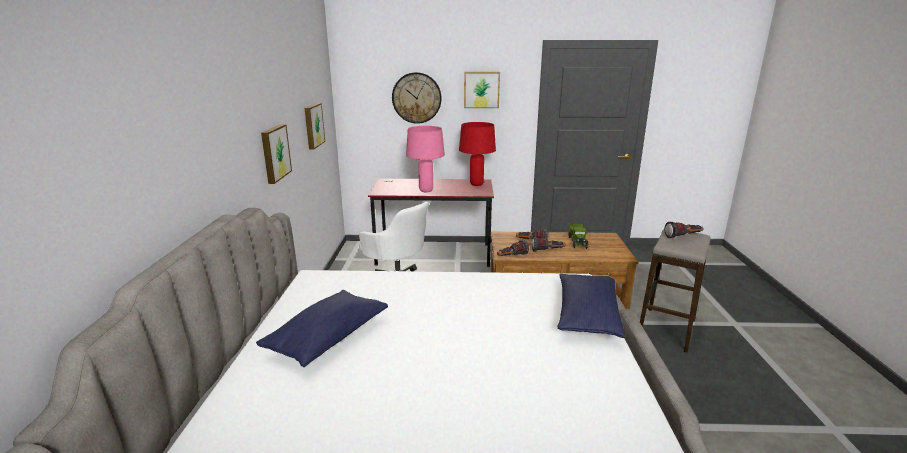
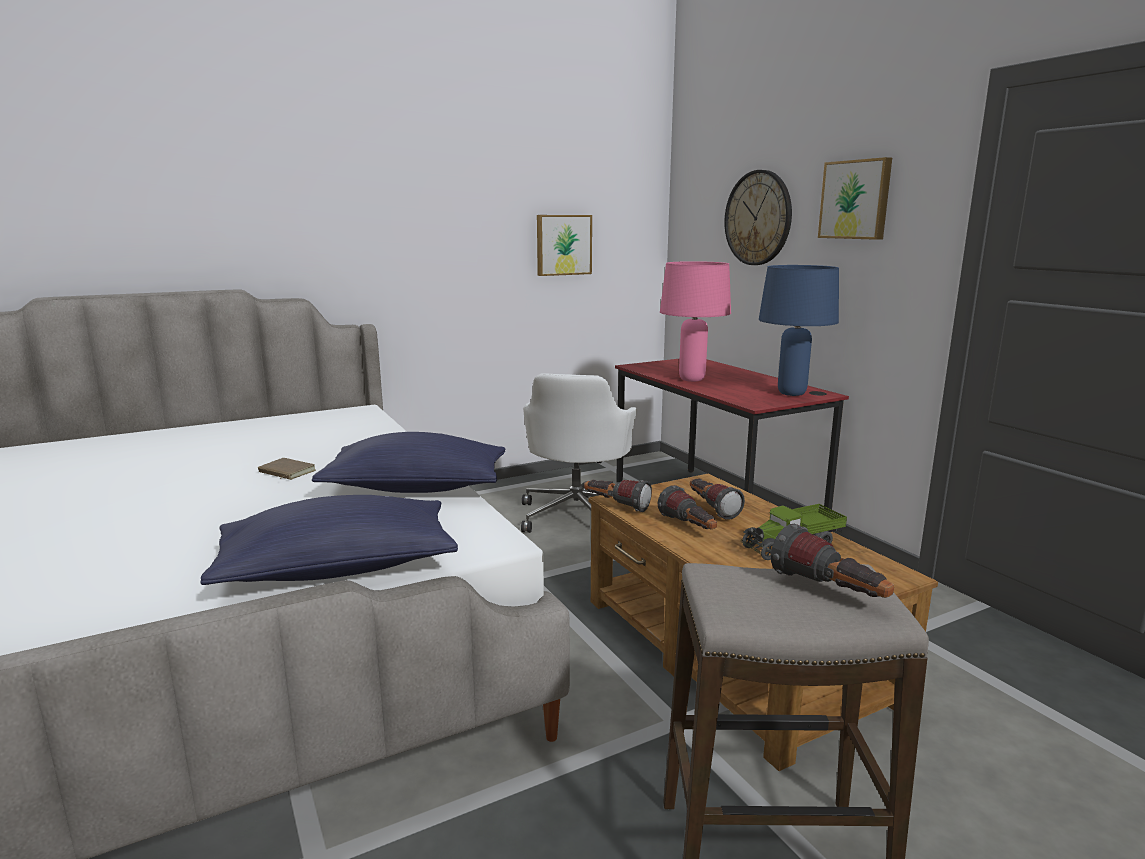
camera: 60 degrees right, 5 degrees down
blue pillow [256,290,388,367] -> blue pillow moved to [312,432,506,493]
picture [261,124,292,184] -> none
red table lamp [459,122,496,186] -> blue table lamp [759,265,839,396]
none -> brown book [258,458,316,480]

